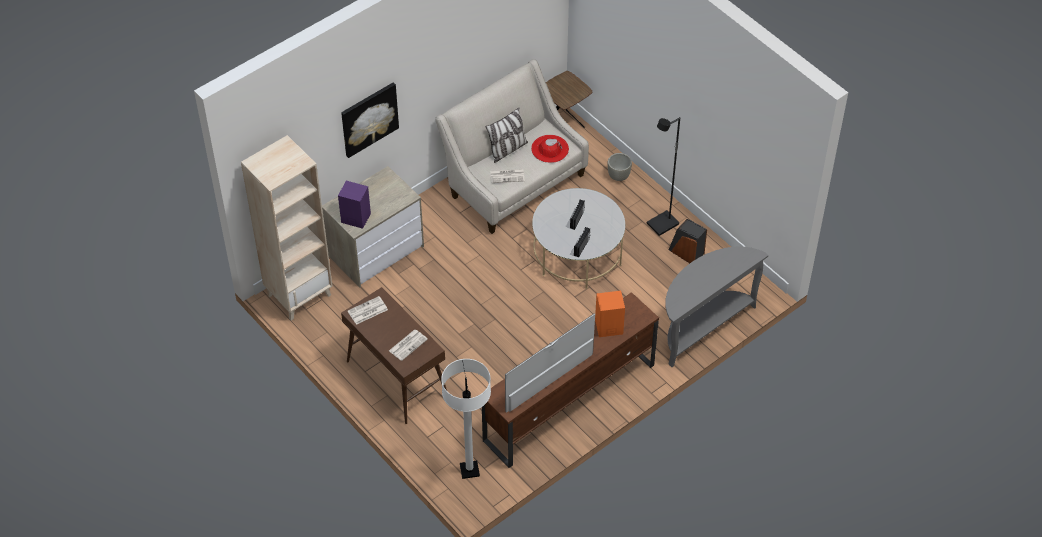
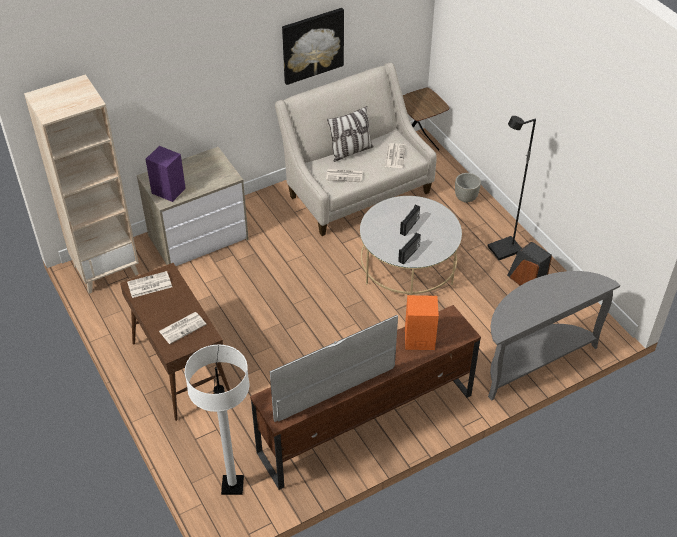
camera: 10 degrees right, 5 degrees down
picture [341,82,399,158] -> picture moved to [282,8,344,85]
red hat [531,135,569,163] -> newspaper [385,143,406,168]

